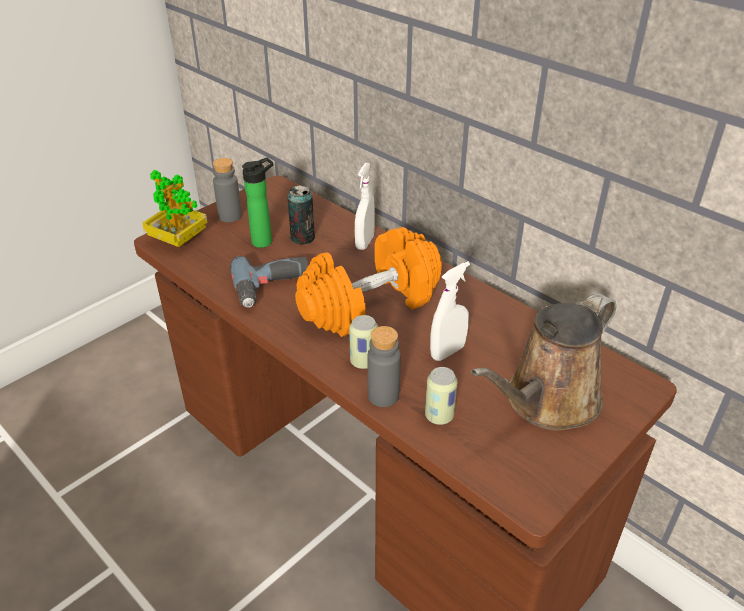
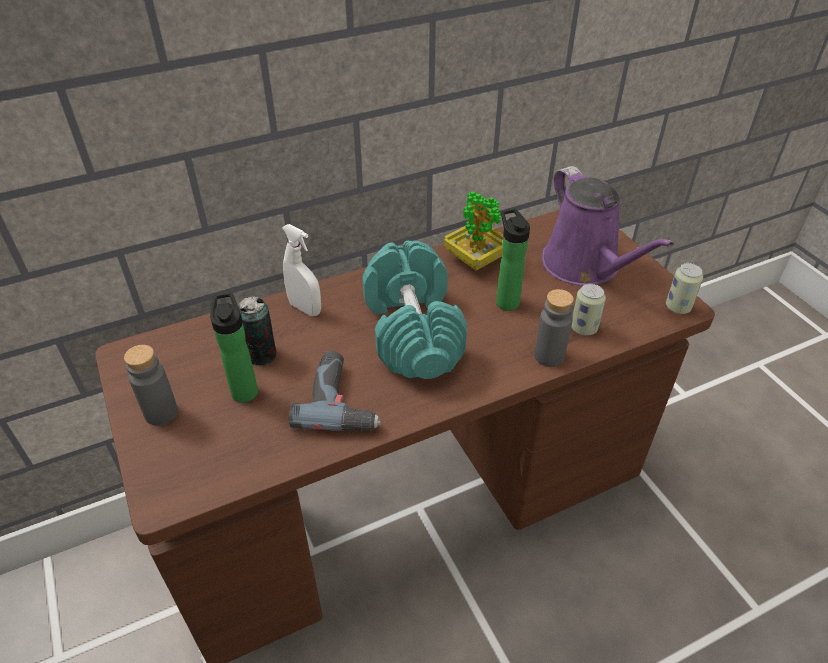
camera: 70 degrees left, 5 degrees up
potted plant [143,170,208,247] -> potted plant moved to [444,191,503,271]
orange dumbbell [295,227,442,337] -> turquoise dumbbell [362,241,467,379]
can [349,315,378,369] -> can moved to [666,263,703,314]
white spray bottle [430,261,470,361] -> bottle [496,209,530,311]
brown watering can [471,293,616,431] -> purple watering can [542,166,674,286]

